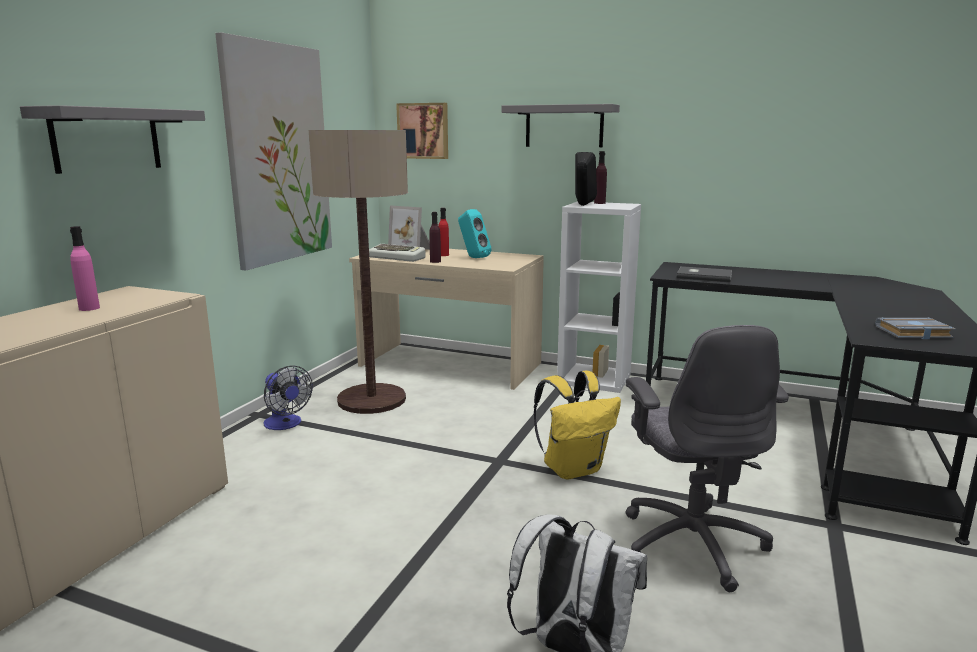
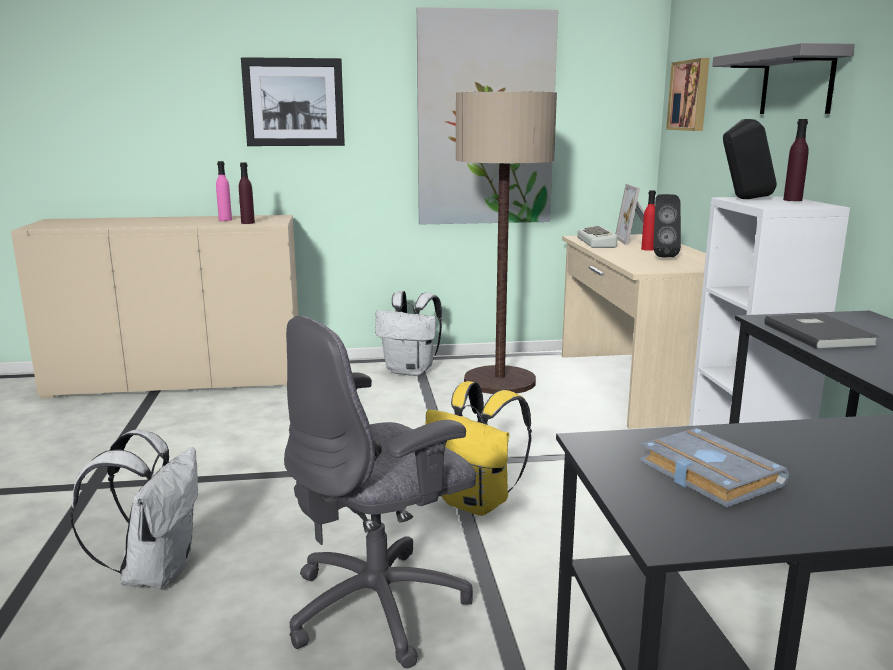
camera: 60 degrees right, 0 degrees up
grey shelf [20,105,205,174] -> picture [241,57,345,146]
fan [264,365,313,430] -> white backpack [375,291,442,376]
purple bottle [429,212,441,263] -> purple bottle moved to [239,163,255,224]
turquoise speaker [458,209,492,258] -> black speaker [653,194,681,257]

